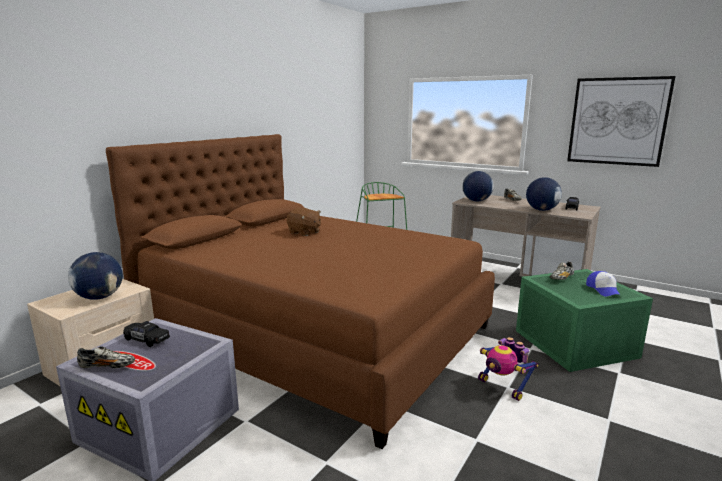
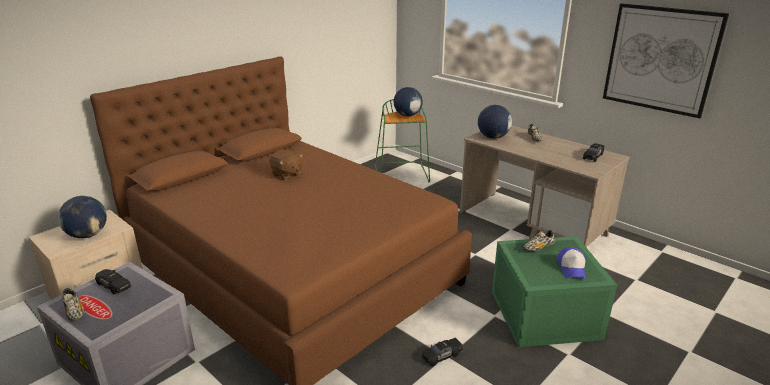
camera: 10 degrees right, 10 degrees up
shoe [77,347,135,369] -> shoe turned 45 degrees clockwise [62,288,85,321]
toy robot [478,337,538,401] -> black toy car [422,338,463,366]
globe [526,177,562,211] -> globe moved to [394,87,423,117]

